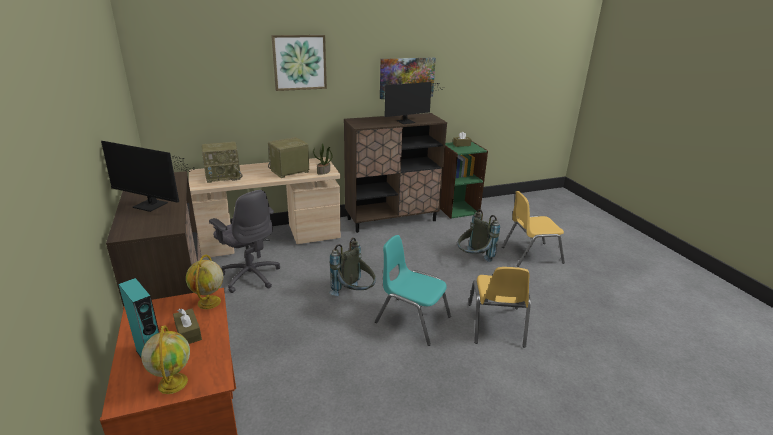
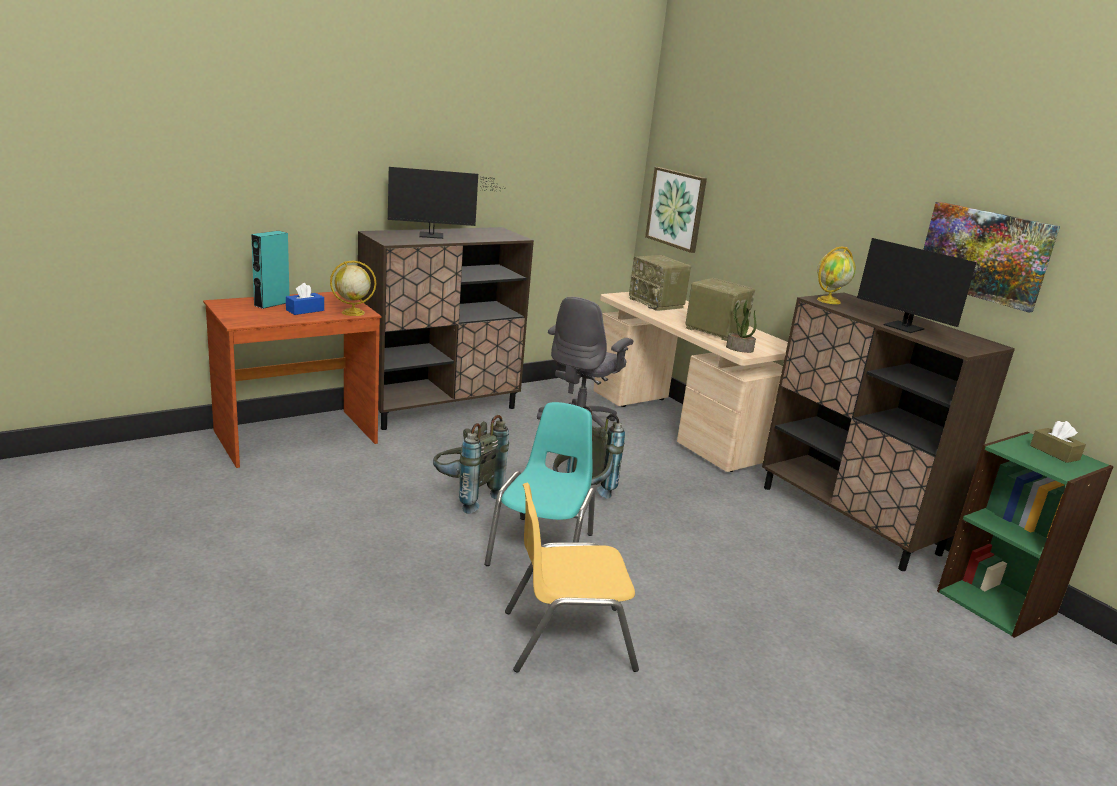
camera: 75 degrees right, 5 degrees down
monitor [101,141,196,212] -> monitor turned 105 degrees counterclockwise [388,167,501,239]
globe [141,326,190,394] -> globe moved to [817,246,856,304]
brown tissue box [173,308,202,344] -> blue tissue box [286,283,324,315]
picture [271,35,327,91] -> picture moved to [645,167,707,253]
grey backpack [457,209,500,262] -> grey backpack moved to [433,415,509,514]
yellow chair [502,191,565,267] -> none

